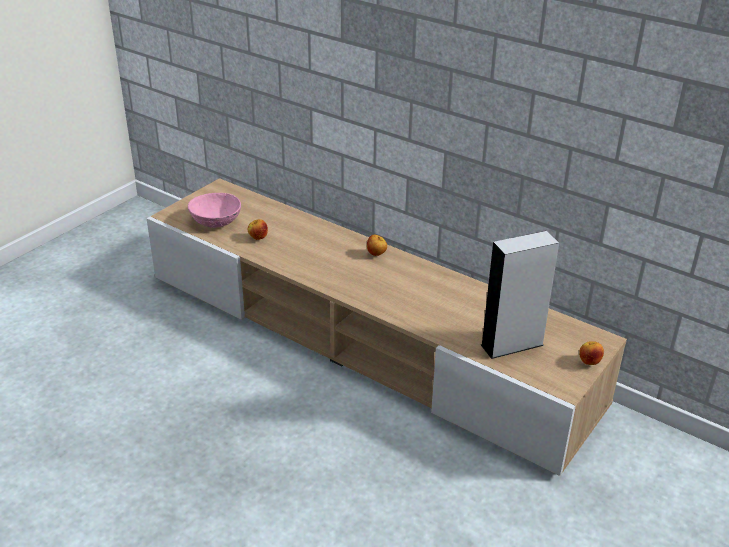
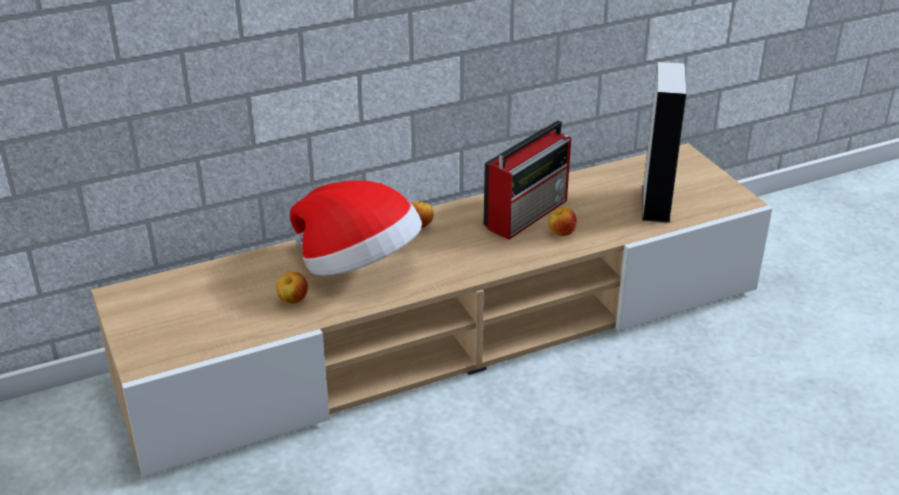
camera: 60 degrees left, 0 degrees up
pink bowl [188,193,241,228] -> none
apple [579,341,604,365] -> apple moved to [548,207,577,236]
none -> hat [290,180,422,276]
none -> radio [484,120,571,240]

